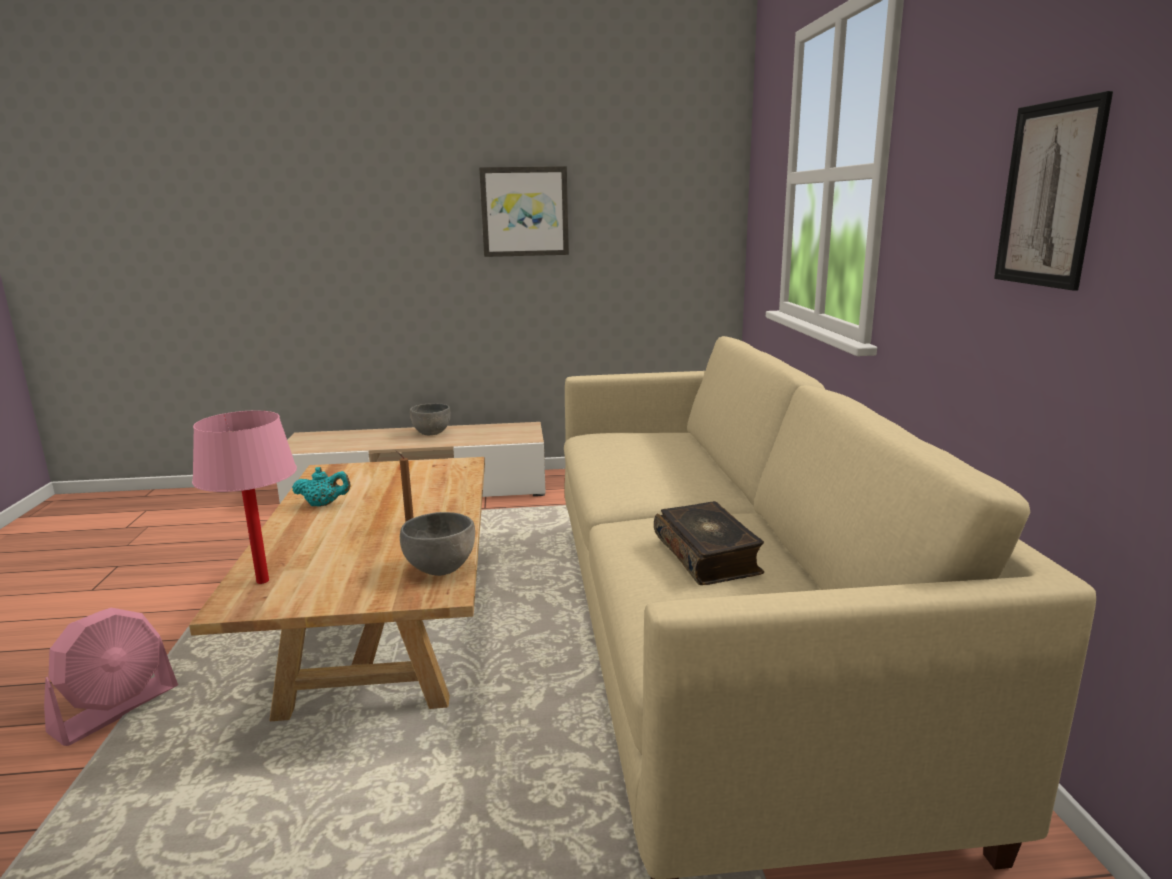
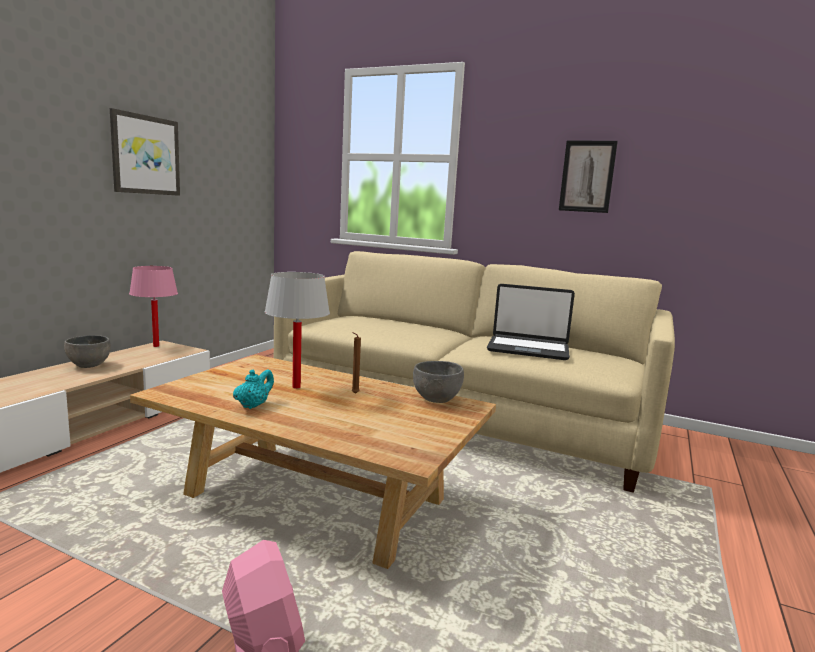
camera: 60 degrees left, 5 degrees down
pink table lamp [192,411,297,584] -> pink table lamp moved to [129,266,178,347]
book [654,501,764,585] -> laptop [487,284,575,360]
none -> white table lamp [264,272,330,389]

